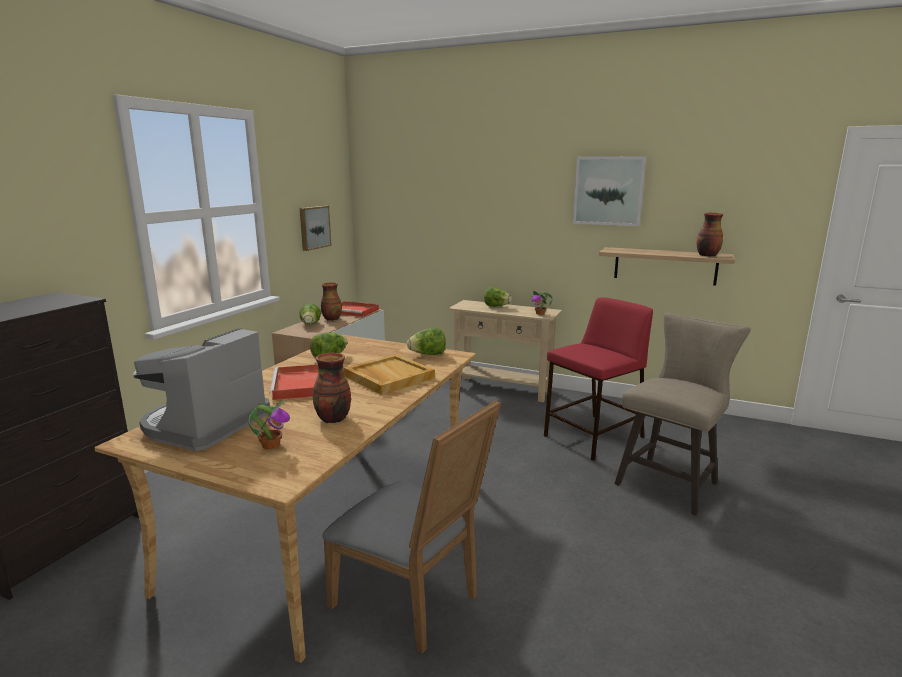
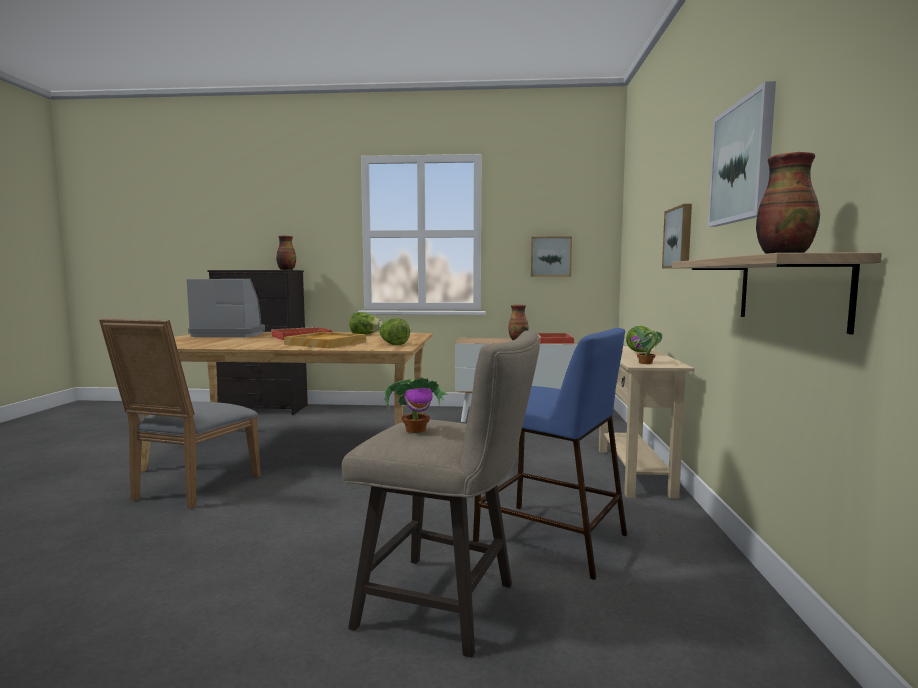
camera: 70 degrees right, 10 degrees down
potted plant [248,400,290,449] -> potted plant moved to [384,378,447,433]
lettuce [299,303,321,325] -> none
vase [313,353,351,423] -> vase moved to [276,236,296,270]
red stool [544,298,653,461] -> blue stool [473,328,627,580]
none -> picture [662,204,692,268]

